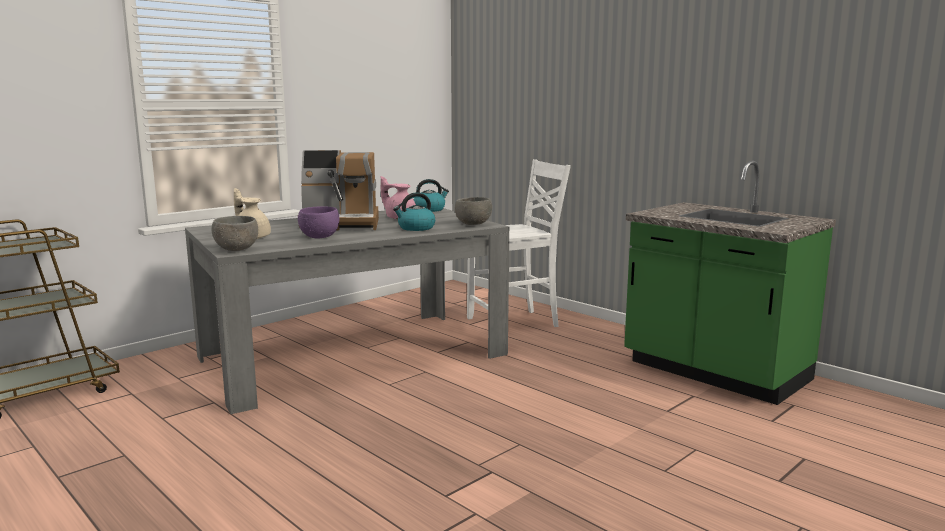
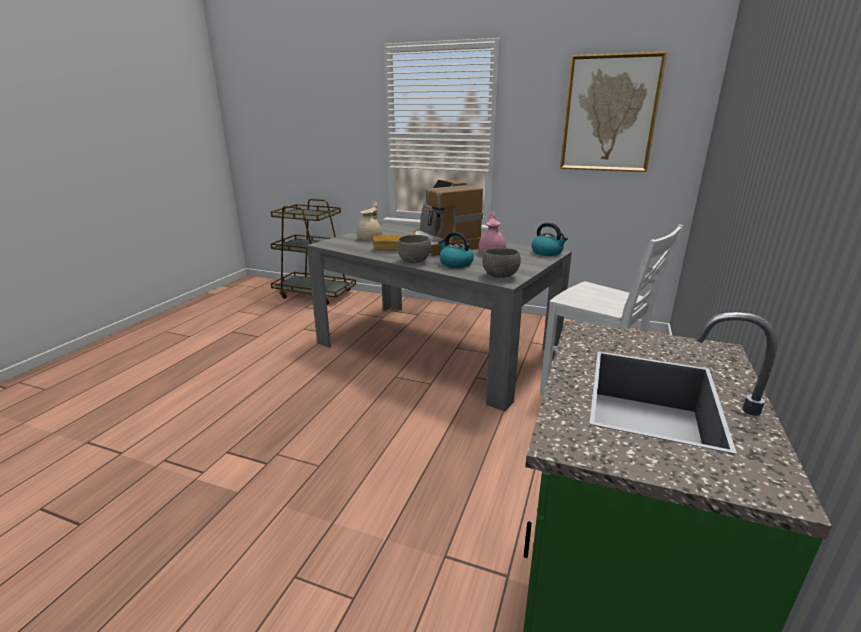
camera: 65 degrees right, 10 degrees up
grey bowl [212,216,258,251] -> grey bowl moved to [397,235,431,263]
purple bowl [298,207,339,239] -> bread [373,235,402,251]
none -> picture [560,52,667,172]

